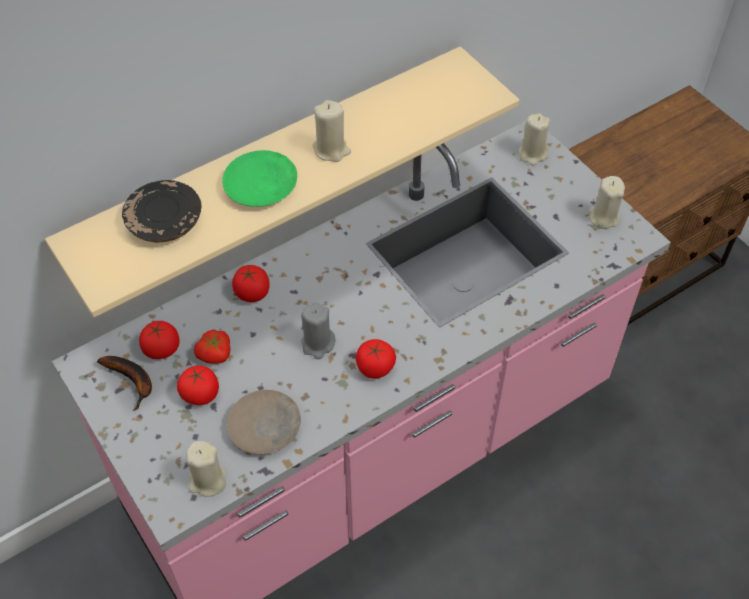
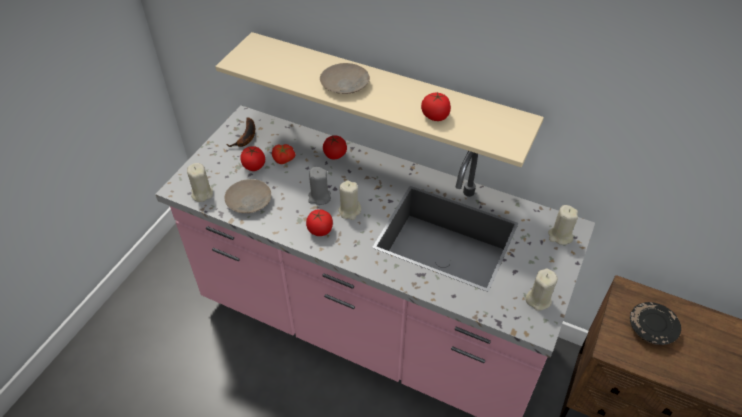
camera: 60 degrees right, 5 degrees down
black plate [122,180,201,242] -> black plate moved to [630,302,681,345]
tomato [139,321,179,359] -> tomato moved to [421,92,451,121]
green plate [222,150,297,207] -> beige plate [320,63,370,94]
beige candle [313,100,351,162] -> beige candle moved to [338,180,361,220]

